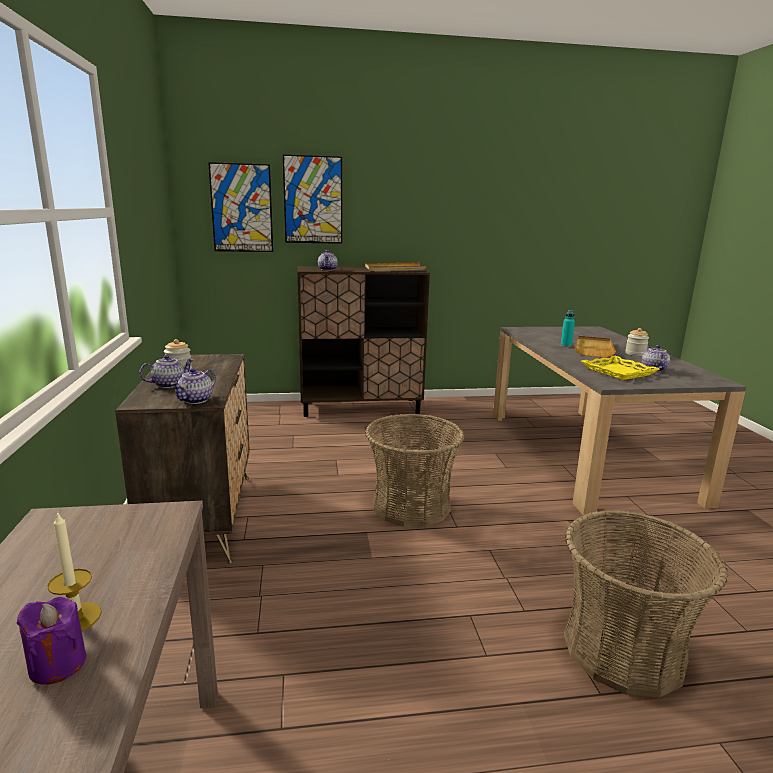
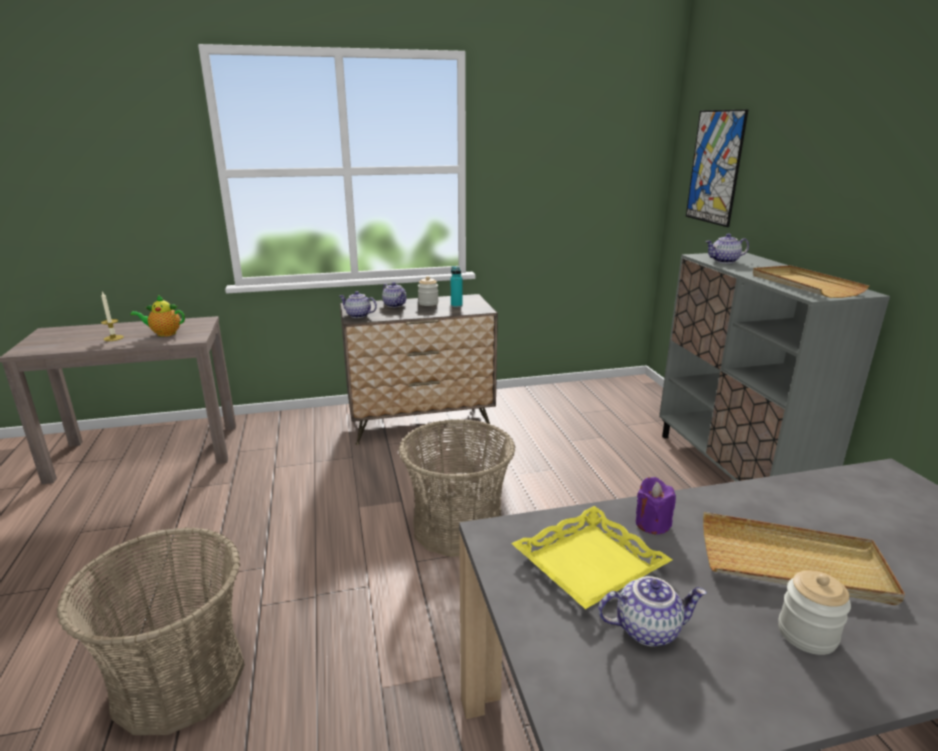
camera: 85 degrees right, 5 degrees up
purple candle [16,597,86,685] -> purple candle moved to [636,477,676,535]
picture [283,155,342,244] -> none
brown cabinet [297,266,430,417] -> grey cabinet [659,251,890,482]
turquoise bottle [561,310,575,347] -> turquoise bottle moved to [451,266,463,308]
none -> teapot [130,295,185,337]

